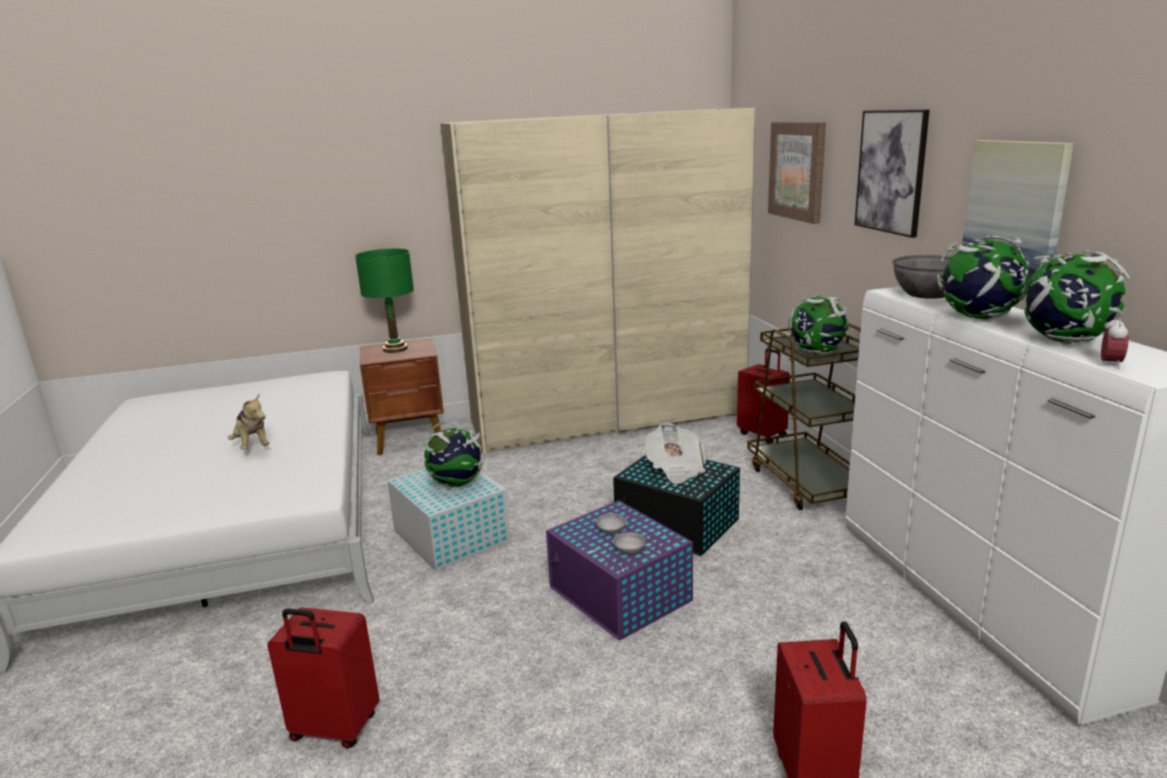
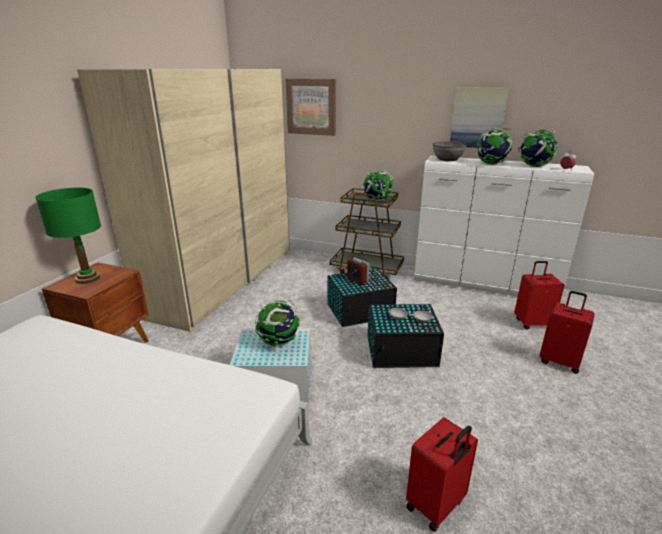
camera: 55 degrees left, 5 degrees up
plush toy [228,394,269,450] -> none
purple storage box [546,500,693,640] -> black storage box [368,304,444,368]
newspaper [645,423,706,484] -> alarm clock [347,257,369,285]
red suitcase [737,348,790,444] -> red suitcase moved to [514,261,564,330]
picture [855,110,930,238] -> none

